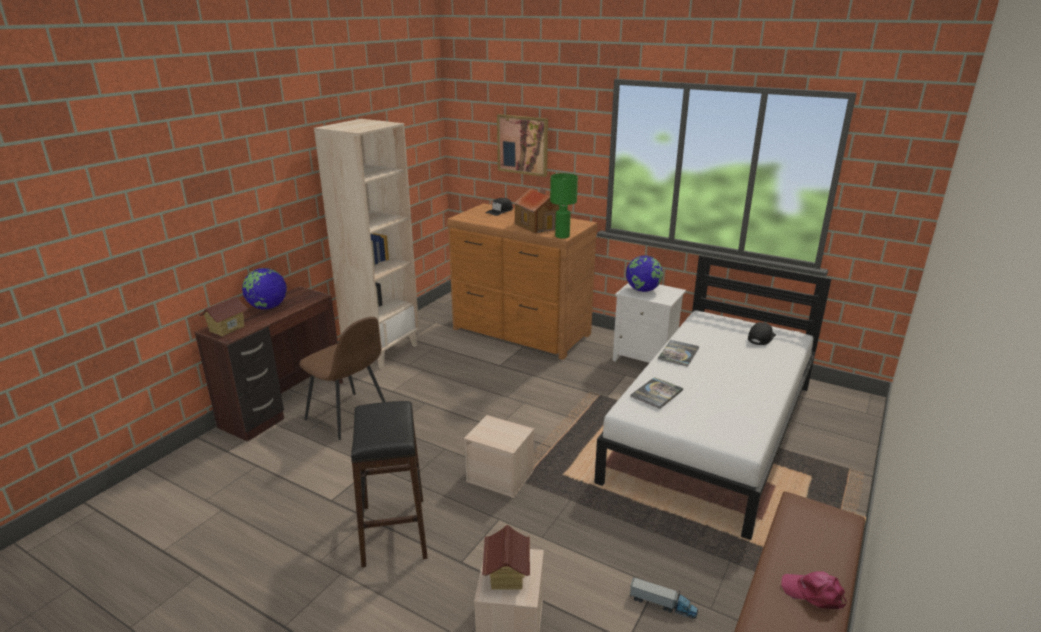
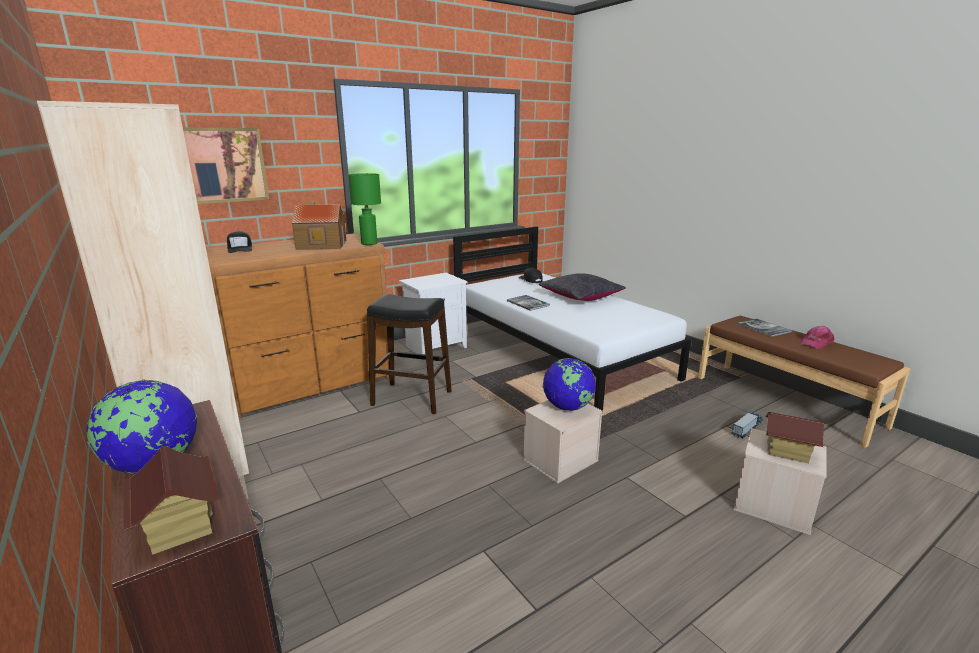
camera: 65 degrees left, 5 degrees down
brown chair [300,317,386,440] -> none
black stool [351,401,427,567] -> black stool moved to [367,294,452,414]
globe [626,255,663,292] -> globe moved to [543,358,596,411]
book [630,377,683,409] -> book moved to [737,319,792,337]
none -> black pillow [539,273,626,301]

